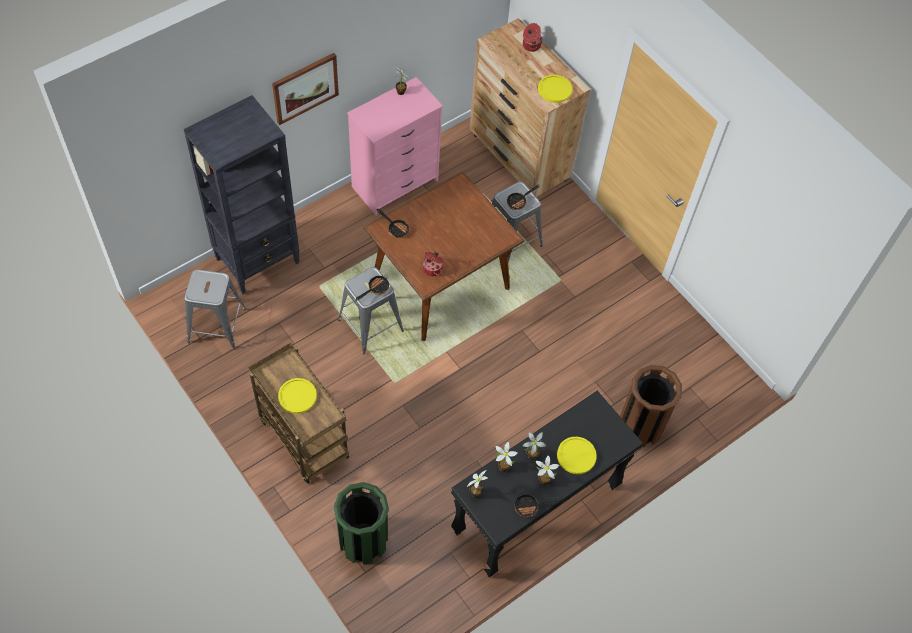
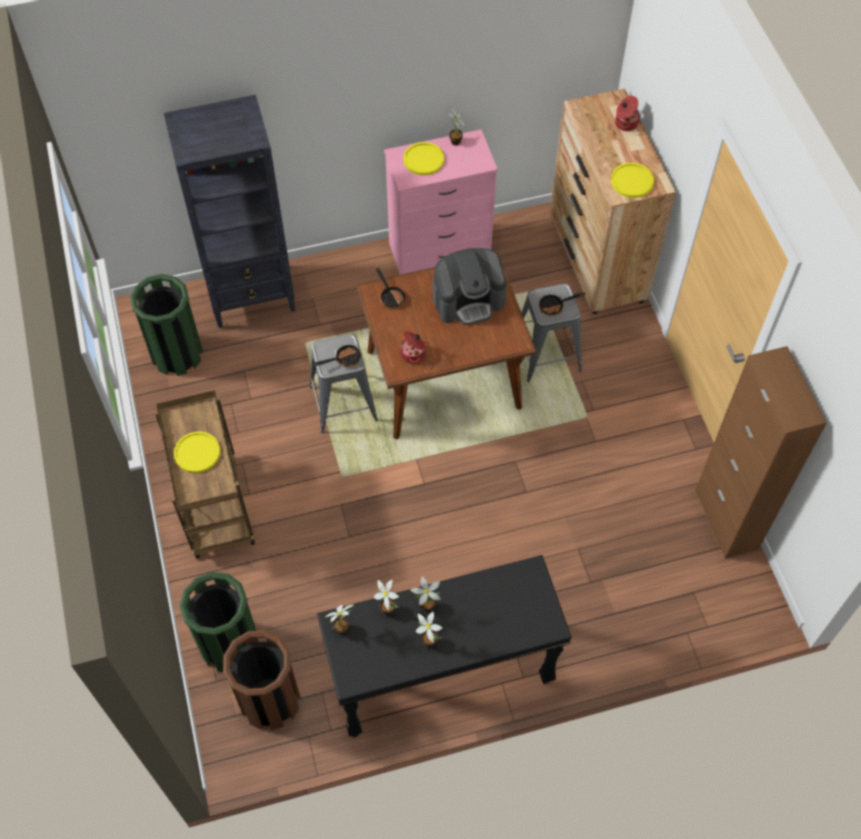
camera: 25 degrees right, 0 degrees up
grey stool [185,269,246,350] -> green trash can [130,274,203,376]
picture [272,53,339,125] -> none
frying pan [515,494,561,517] -> none
yellow plate [557,437,597,474] -> yellow plate moved to [403,142,444,175]
brown trash can [620,365,682,447] -> brown trash can moved to [223,630,300,730]
none -> coffee machine [433,248,507,325]
none -> brown cabinet [695,346,827,558]

